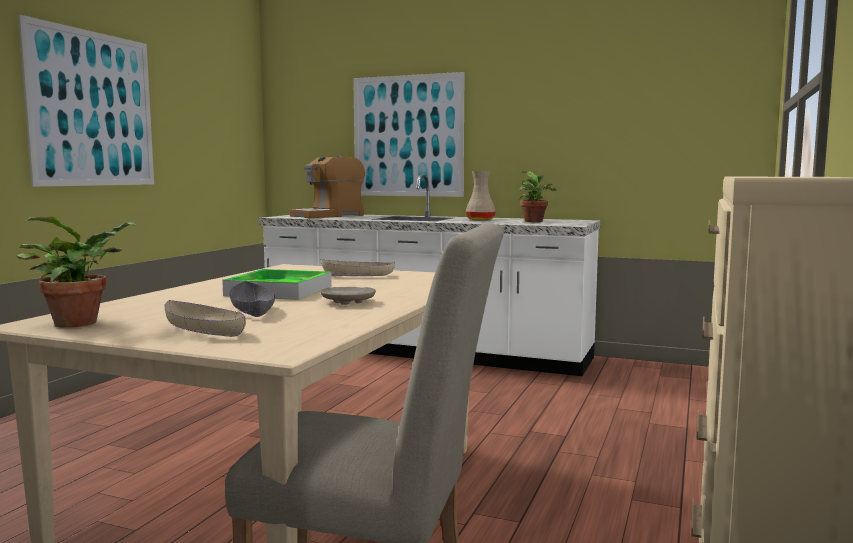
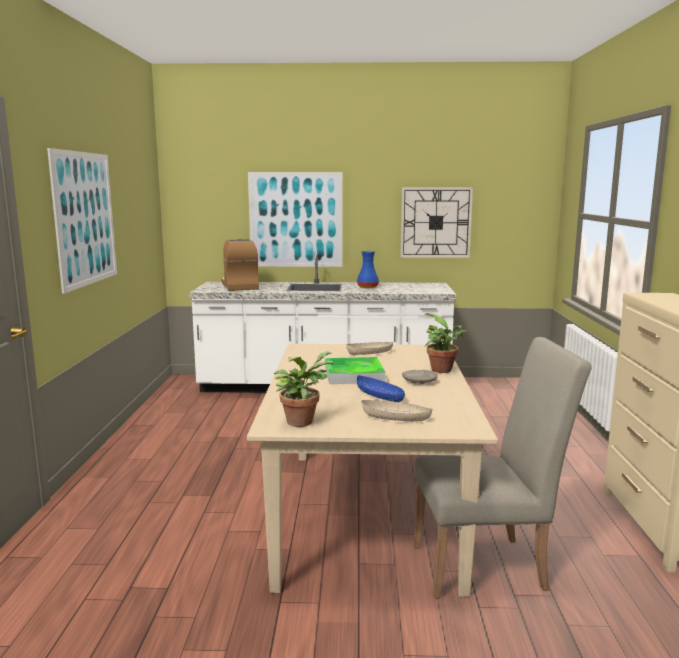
camera: 20 degrees left, 5 degrees up
grey bowl [229,281,275,317] -> blue bowl [357,375,405,402]
coffee machine [290,156,365,218] -> coffee machine turned 135 degrees clockwise [221,239,259,291]
beige vase [466,171,496,221] -> blue vase [357,251,379,288]
potted plant [519,171,557,222] -> potted plant moved to [424,313,467,373]
none -> wall clock [400,187,473,258]

